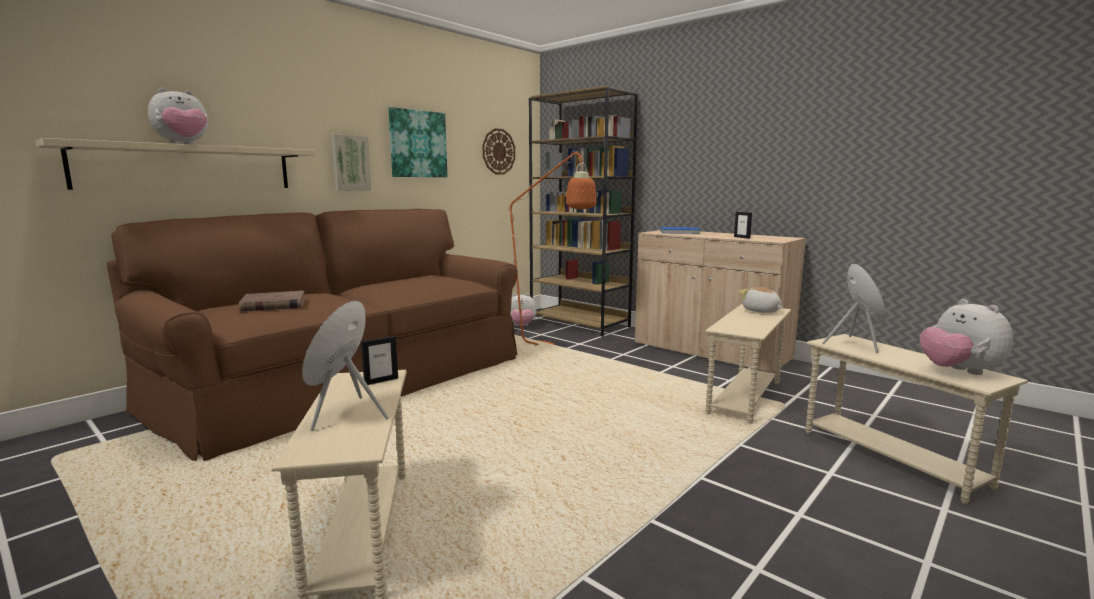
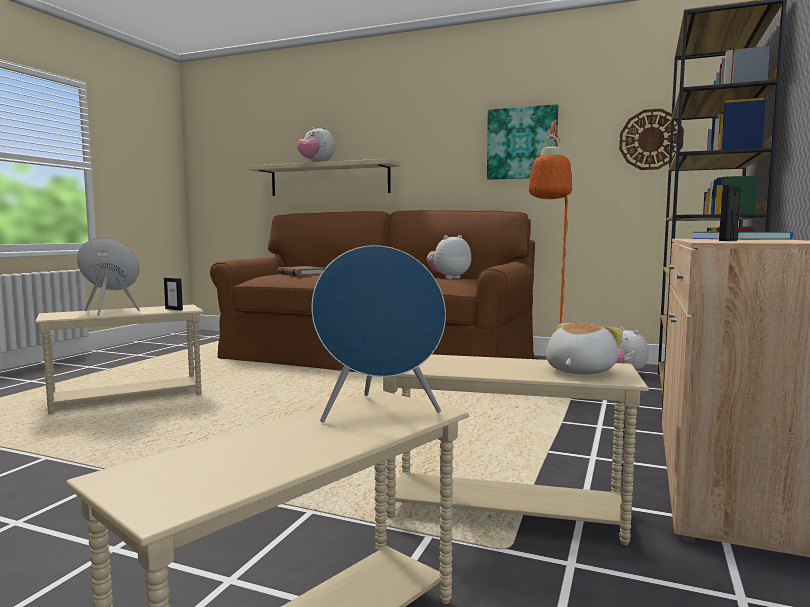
camera: 70 degrees right, 5 degrees down
picture [331,134,371,191] -> none
plush toy [920,299,1013,375] -> plush toy moved to [427,235,471,279]

